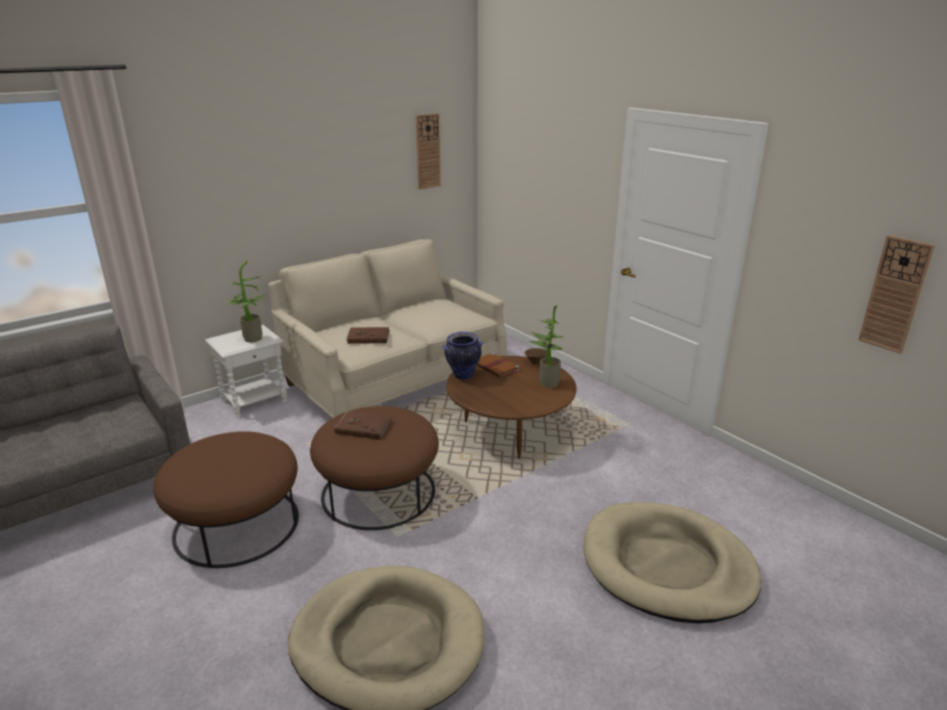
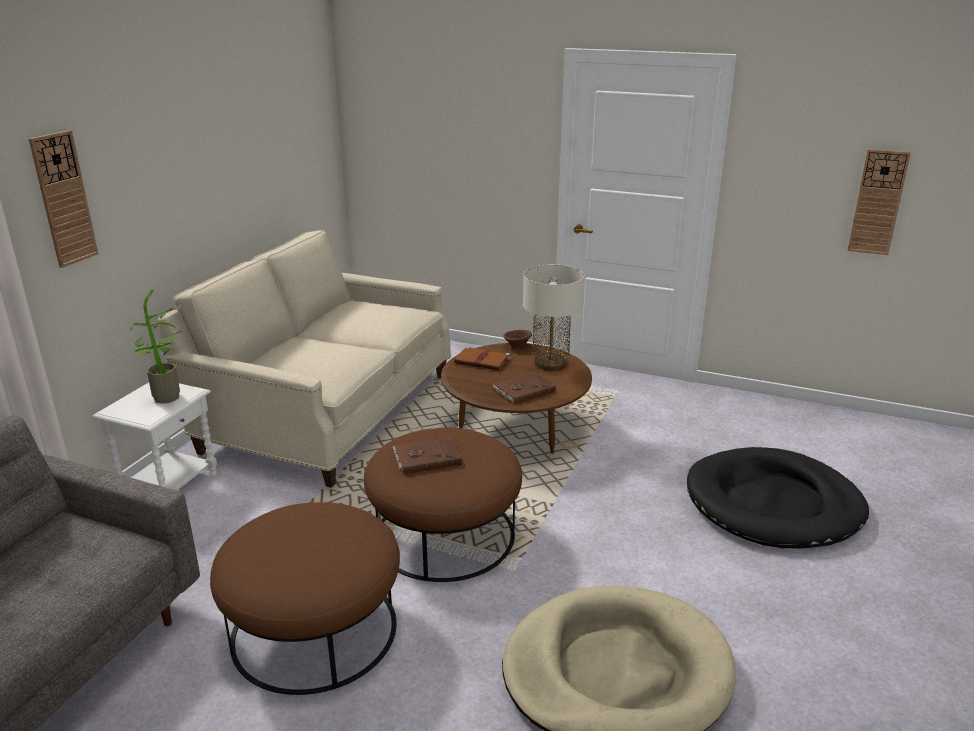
camera: 30 degrees left, 0 degrees up
brown book [346,327,390,344] -> brown book moved to [493,373,556,404]
wall clock [416,113,441,190] -> wall clock moved to [29,130,98,268]
vase [442,332,483,380] -> none
potted plant [529,305,562,388] -> table lamp [523,264,584,371]
beige dog bed [584,502,761,624] -> black dog bed [687,447,869,549]

